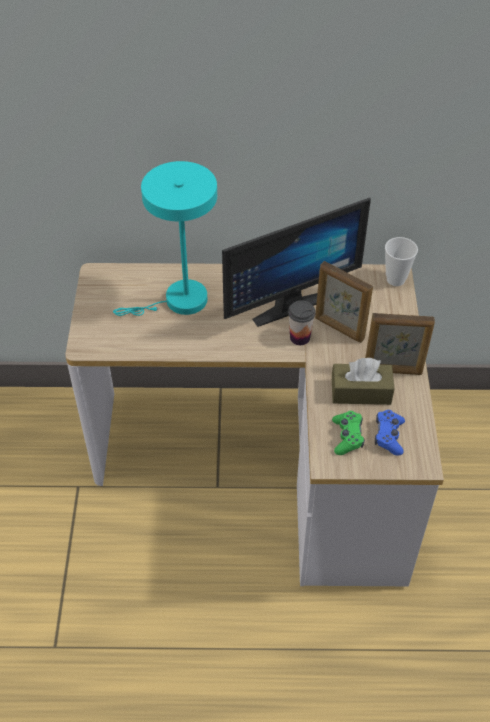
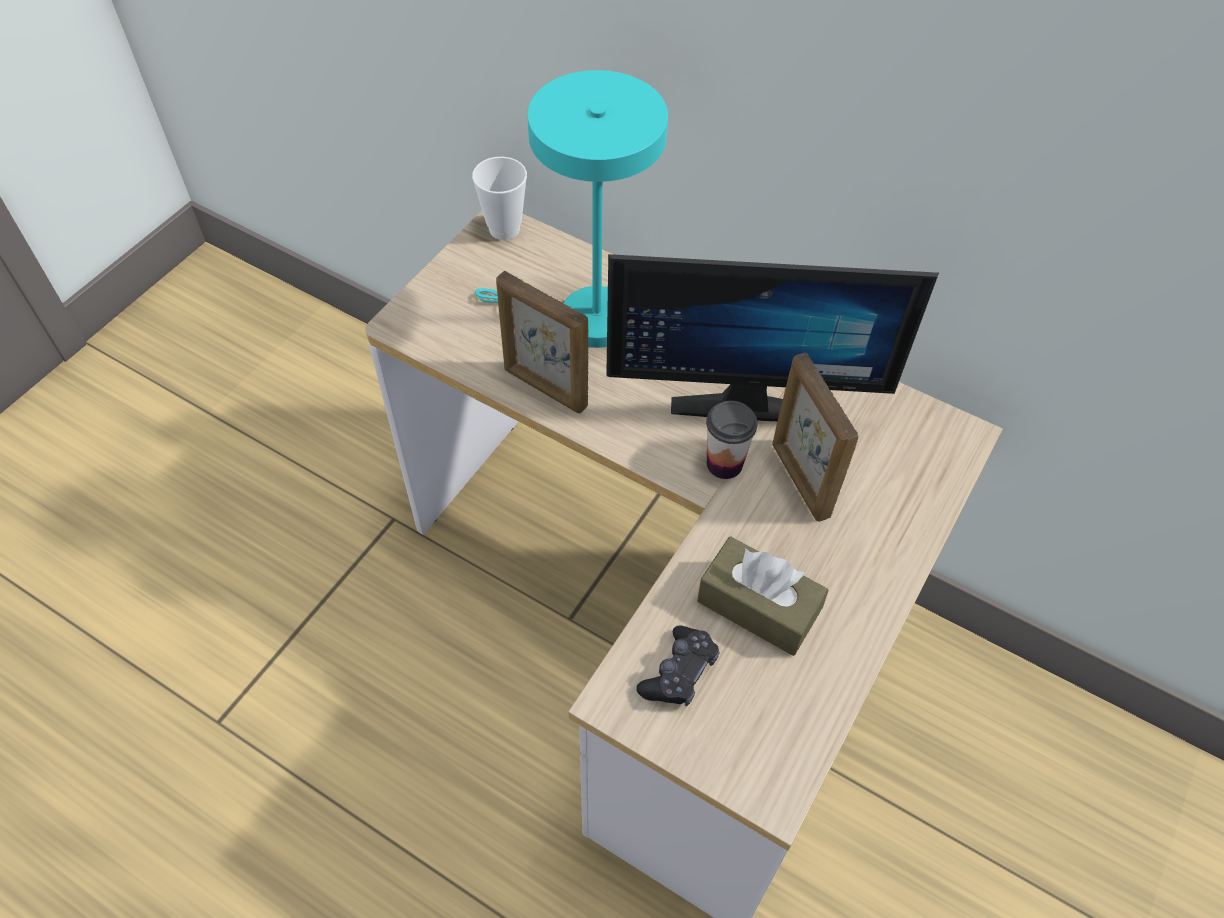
camera: 30 degrees right, 5 degrees up
green game controller [332,411,365,455] -> black game controller [636,626,719,706]
picture frame [365,313,435,375] -> picture frame moved to [496,271,588,414]
blue game controller [375,410,405,456] -> none
cup [385,237,418,286] -> cup moved to [472,157,527,240]

